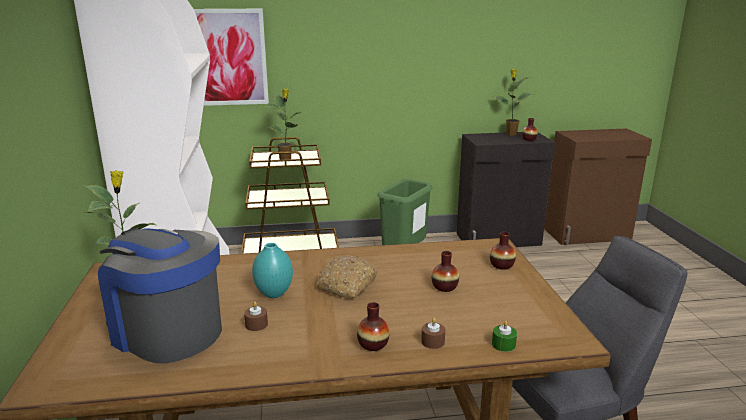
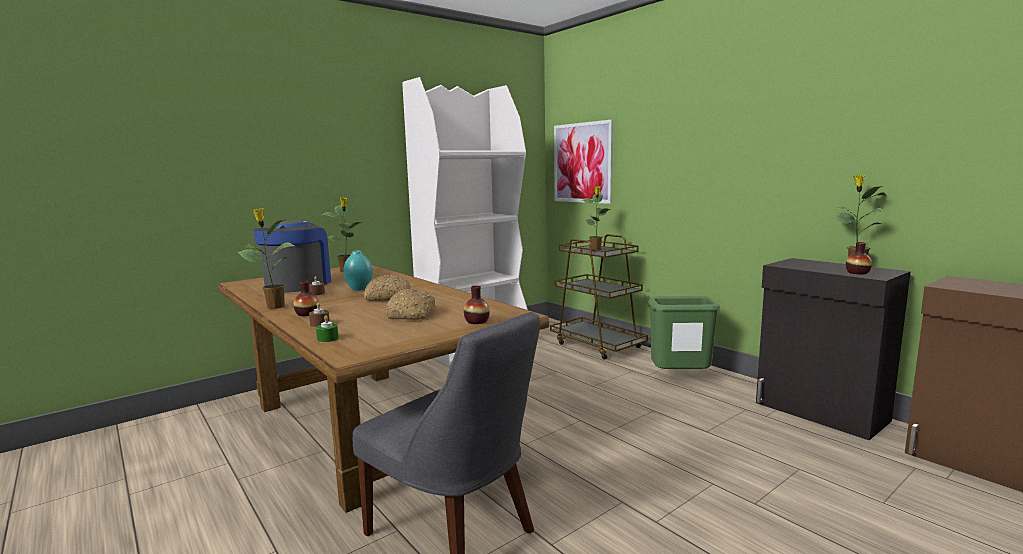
camera: 60 degrees right, 10 degrees down
vase [432,251,459,292] -> bread [386,289,435,320]
none -> potted plant [237,208,295,309]

